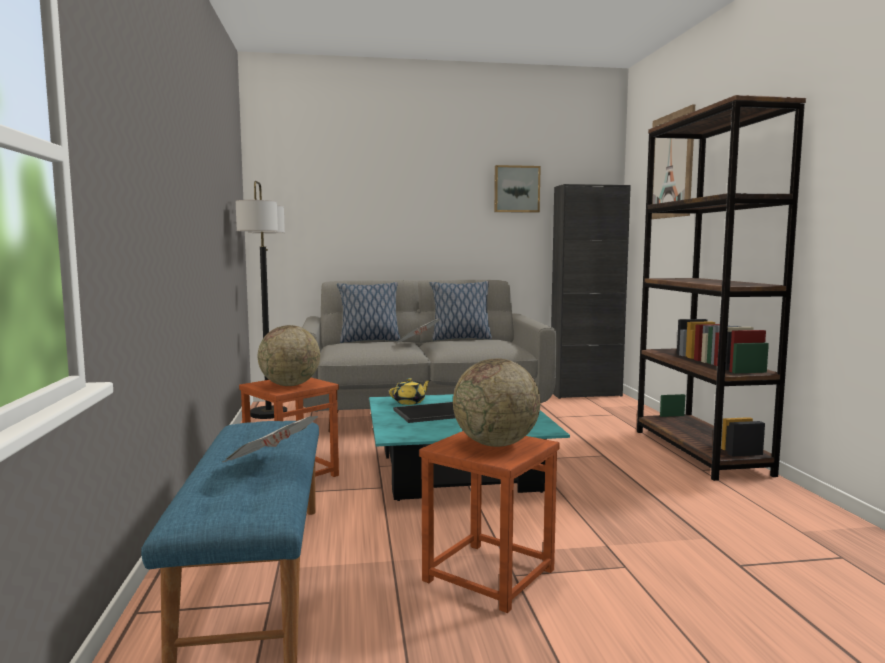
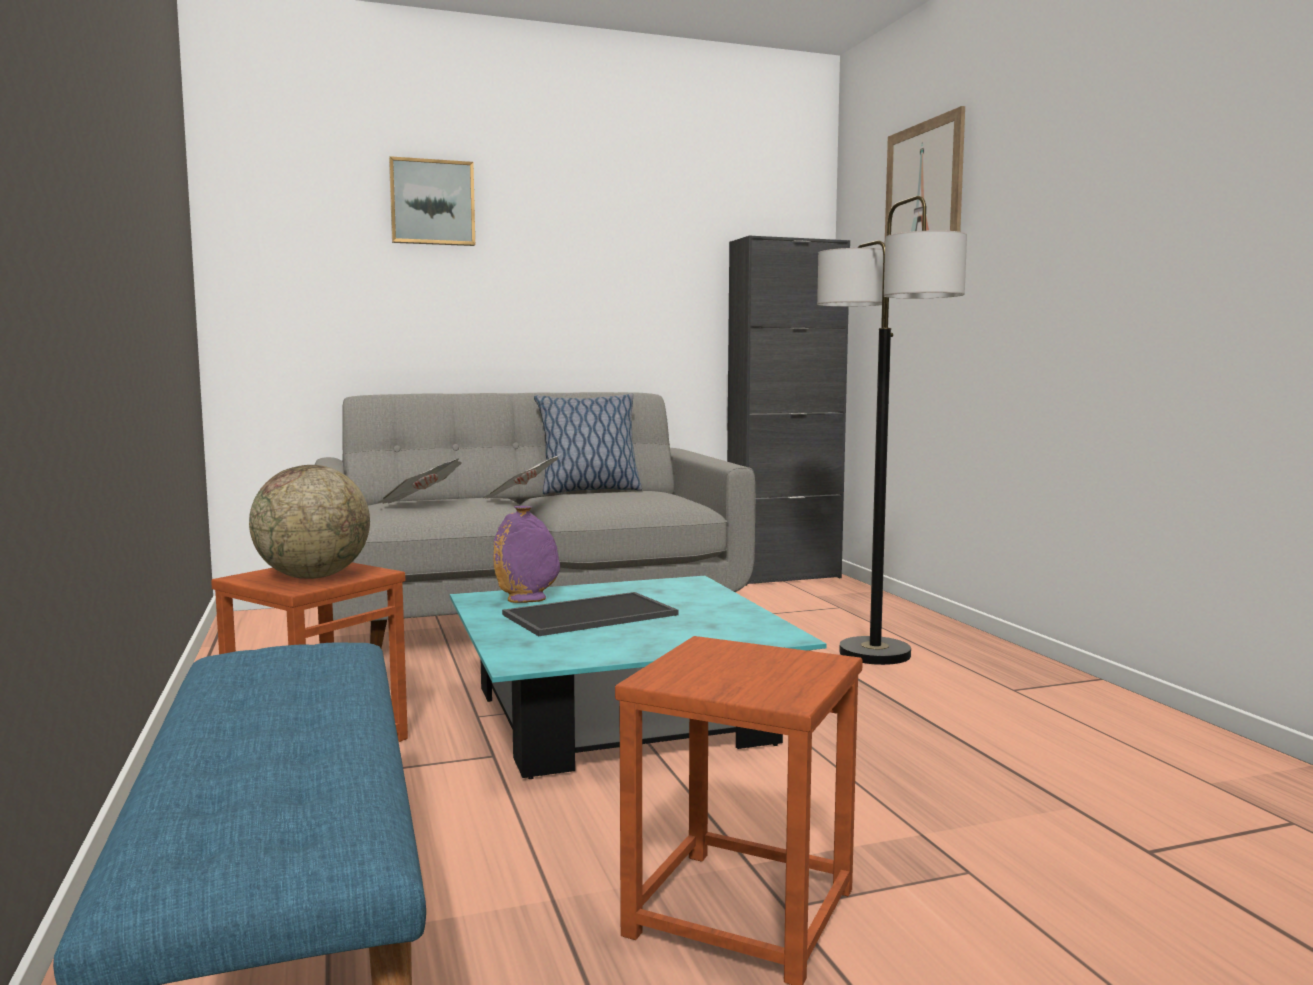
camera: 10 degrees left, 0 degrees up
newspaper [223,416,318,462] -> newspaper moved to [377,458,462,504]
floor lamp [236,181,287,419] -> floor lamp moved to [817,196,967,665]
pillow [337,282,400,343] -> none
yellow teapot [389,378,431,405] -> purple vase [493,506,560,603]
globe [453,358,540,447] -> none
picture [494,165,541,213] -> picture moved to [389,156,475,246]
brown bookcase [637,95,806,481] -> none

